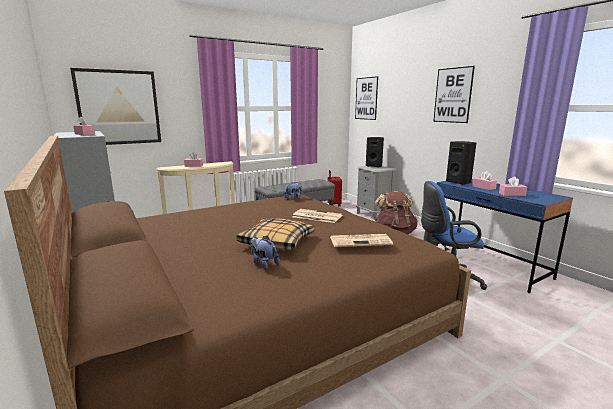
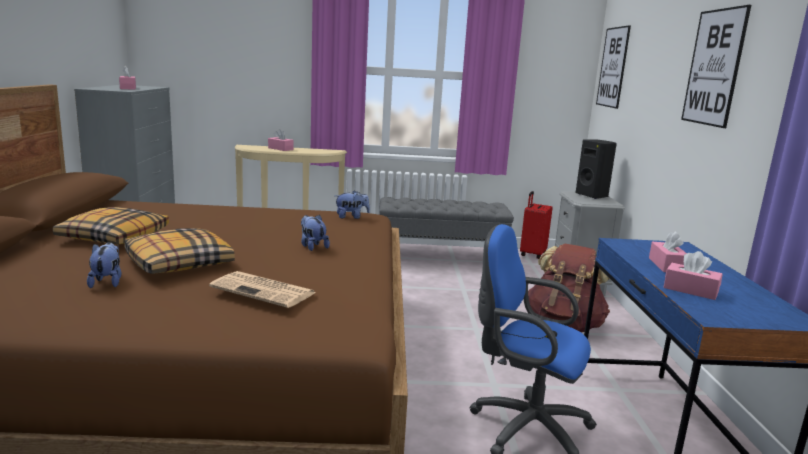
camera: 30 degrees right, 0 degrees up
picture [70,68,161,145] -> none
newspaper [293,209,342,223] -> plush toy [301,215,330,251]
black speaker [446,141,476,185] -> none
none -> pillow [53,207,169,244]

